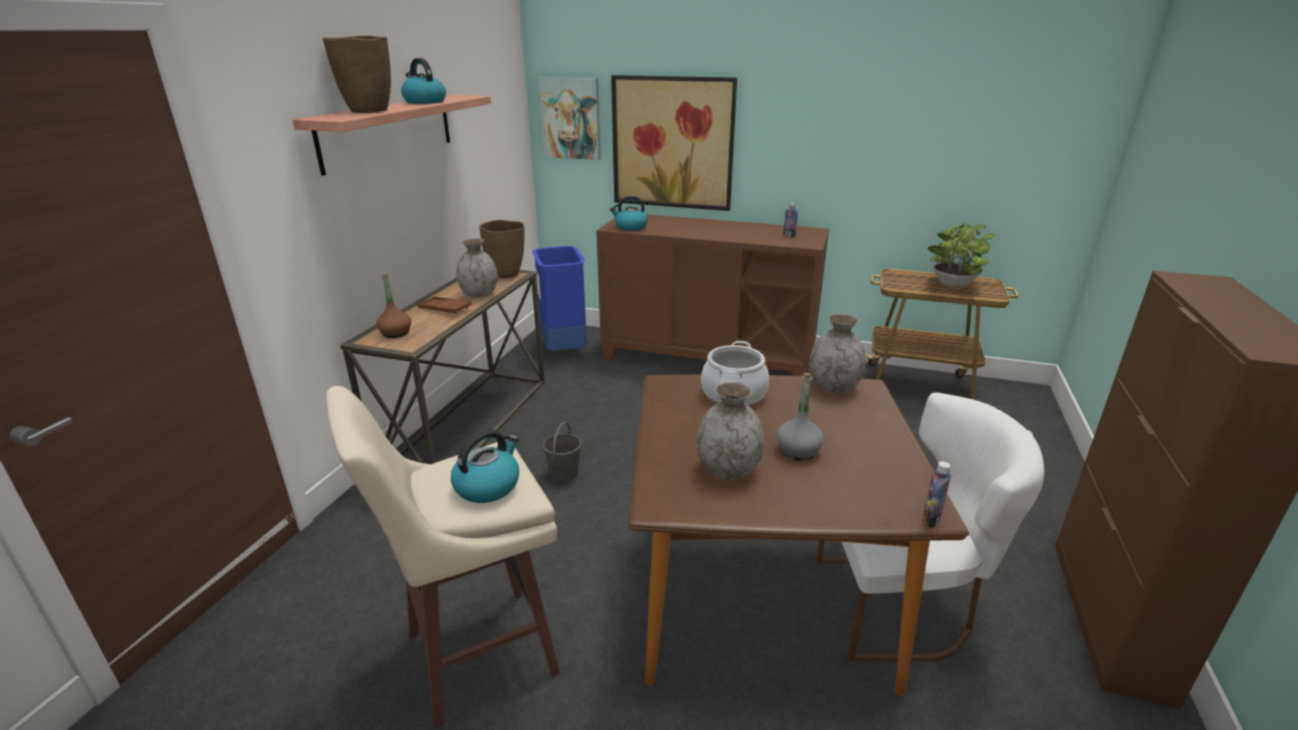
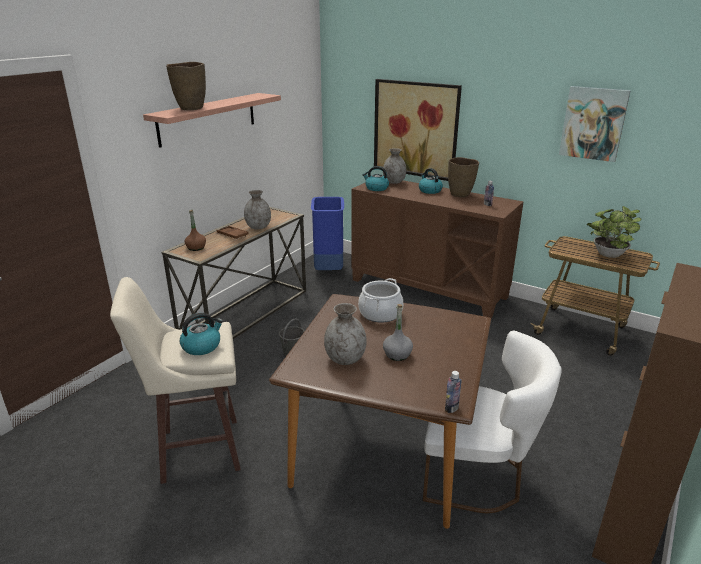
camera: 15 degrees right, 0 degrees up
kettle [401,58,446,104] -> kettle moved to [419,168,443,194]
brown vase [479,220,524,278] -> brown vase moved to [448,157,479,197]
picture [538,77,601,160] -> picture moved to [559,86,631,162]
grey vase [809,313,866,393] -> grey vase moved to [383,148,406,184]

